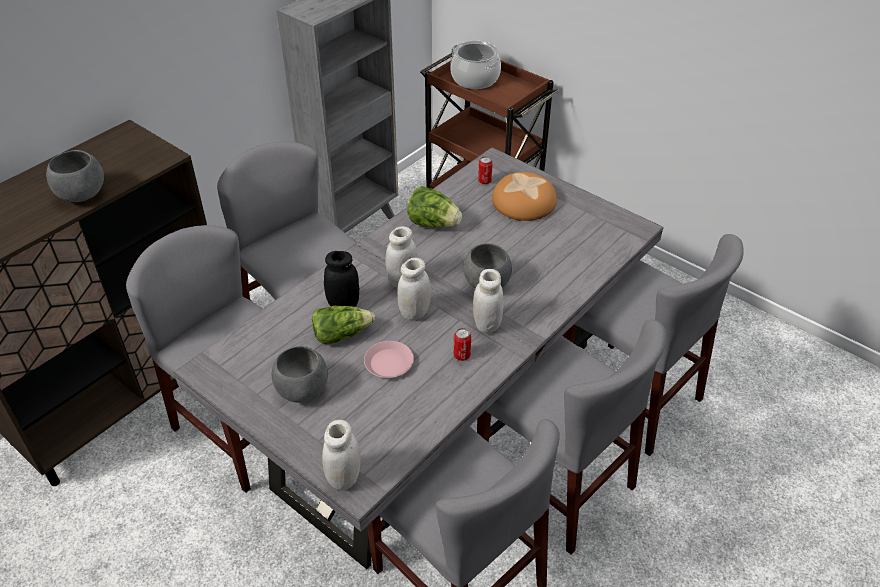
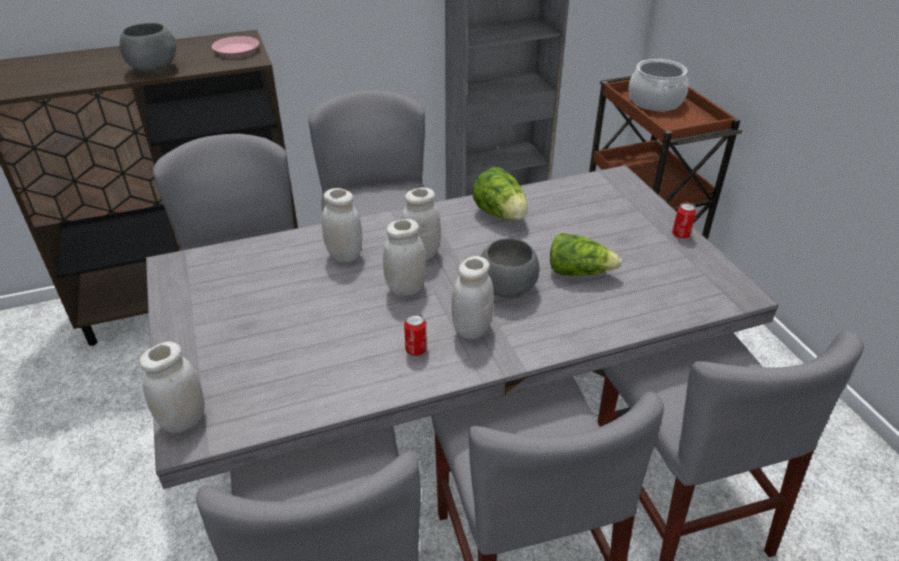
camera: 30 degrees right, 5 degrees down
grey bowl [272,346,328,403] -> none
lettuce [312,306,375,344] -> lettuce moved to [550,233,622,276]
black jar [324,251,359,307] -> white jar [322,188,362,263]
pink plate [364,341,414,378] -> pink plate moved to [212,36,259,57]
can [478,156,493,184] -> can moved to [672,202,696,238]
bread [492,172,557,221] -> none

